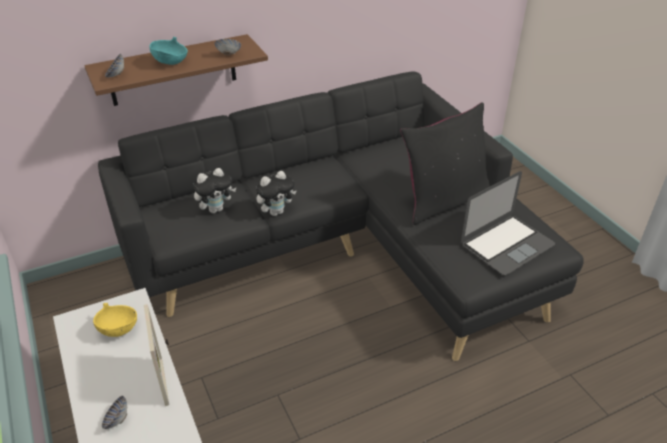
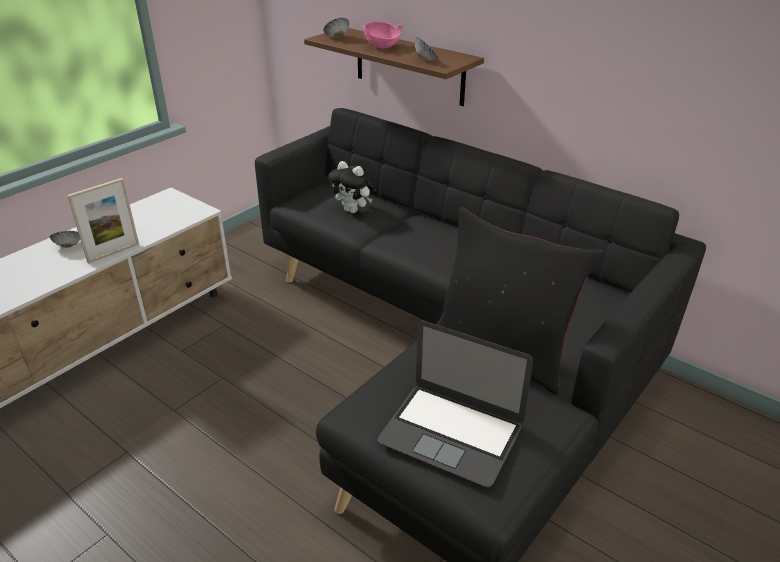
camera: 65 degrees right, 5 degrees down
yellow bowl [93,303,137,337] -> none
turquoise bowl [150,37,188,65] -> pink bowl [363,21,403,49]
plush toy [256,171,297,216] -> none

